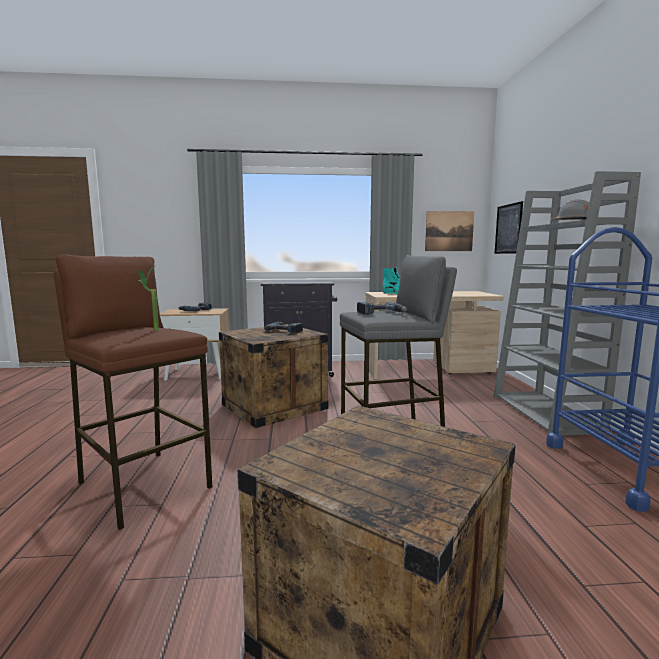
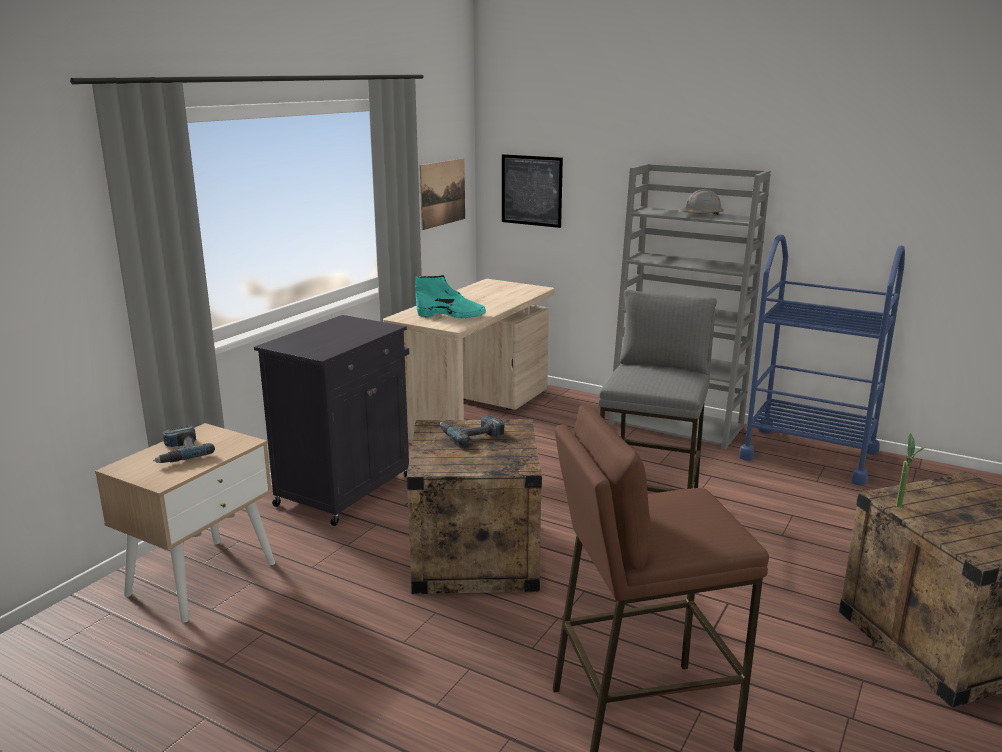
camera: 55 degrees left, 10 degrees up
potted plant [137,265,159,331] -> potted plant moved to [896,433,927,508]
power drill [357,302,407,315] -> none

